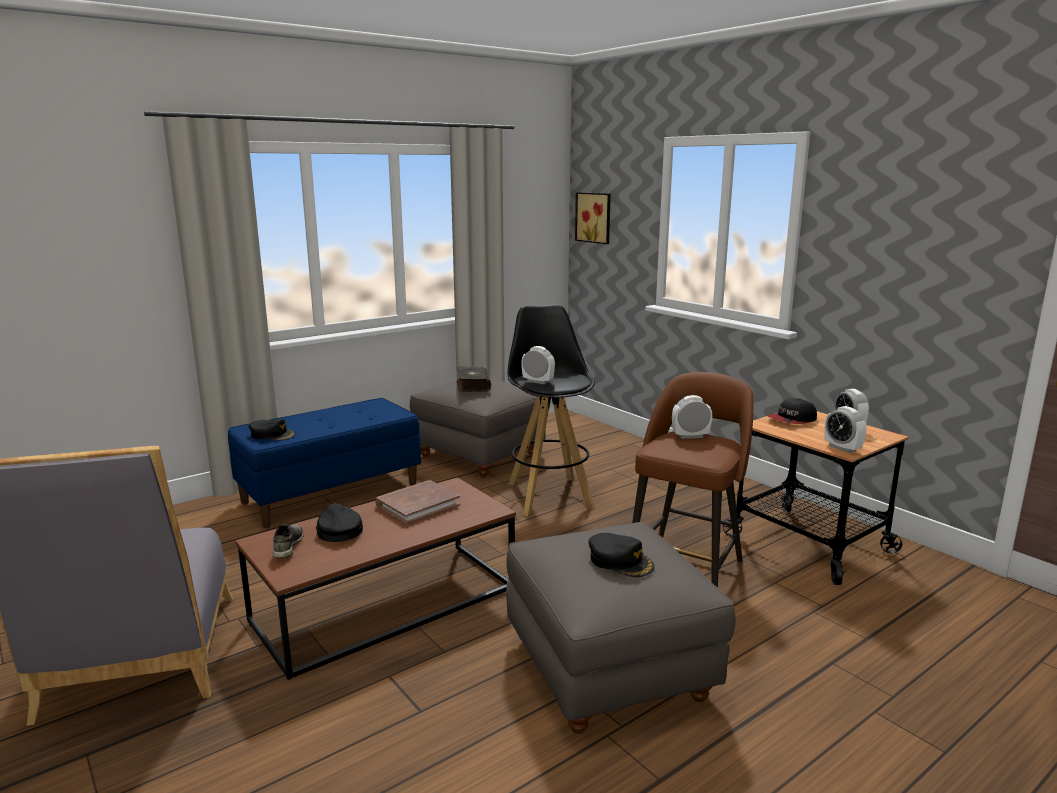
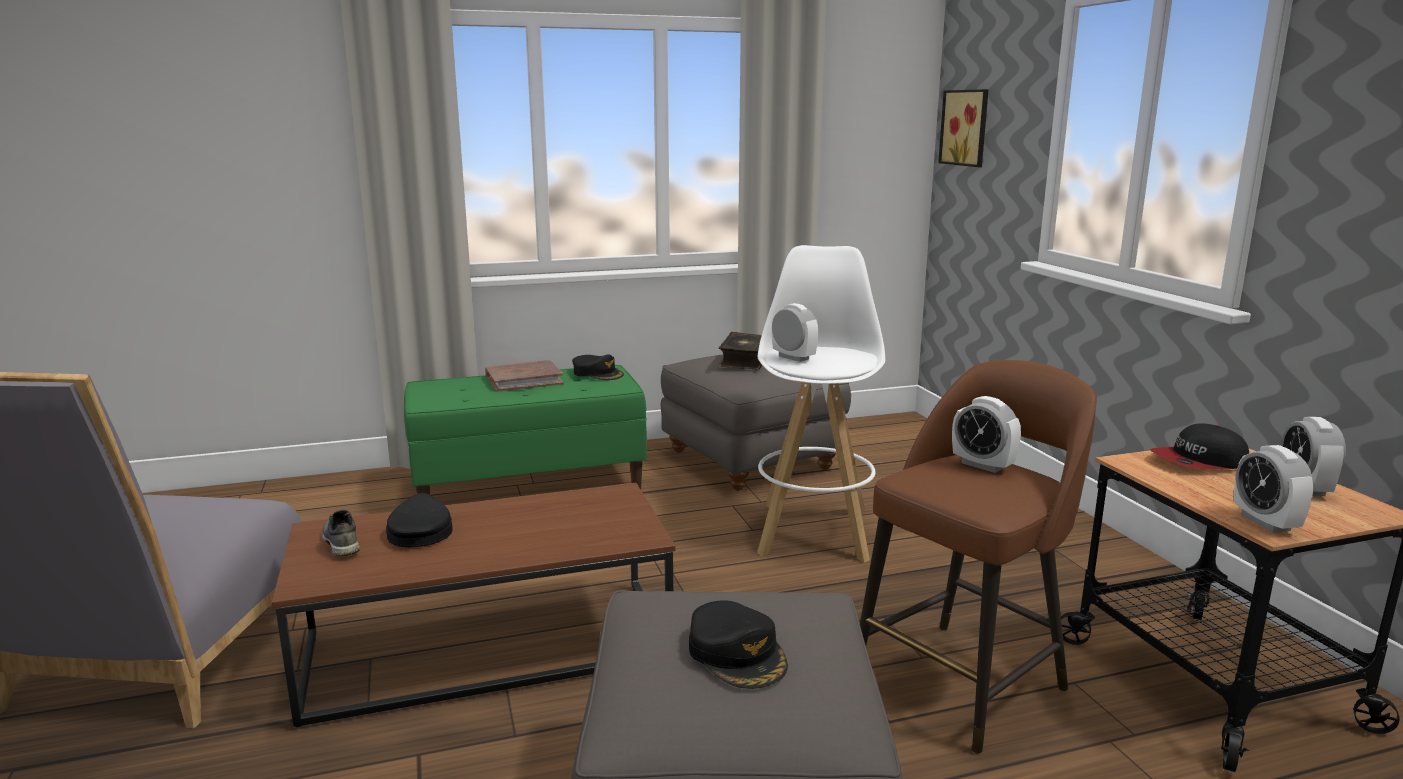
camera: 20 degrees right, 0 degrees up
blue bench [228,398,421,528] -> green bench [404,365,647,495]
black cap [248,419,295,440] -> black cap moved to [572,355,624,380]
grey shoe [273,524,304,559] -> grey shoe turned 45 degrees counterclockwise [322,510,360,556]
brown book [375,480,460,525] -> brown book moved to [485,360,564,392]
black stool [508,304,595,517] -> white stool [757,245,885,563]
alarm clock [672,395,712,439] -> alarm clock turned 150 degrees counterclockwise [952,396,1021,473]

